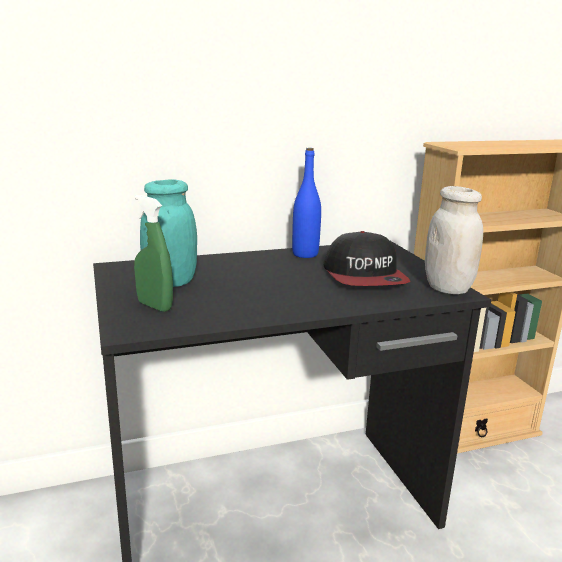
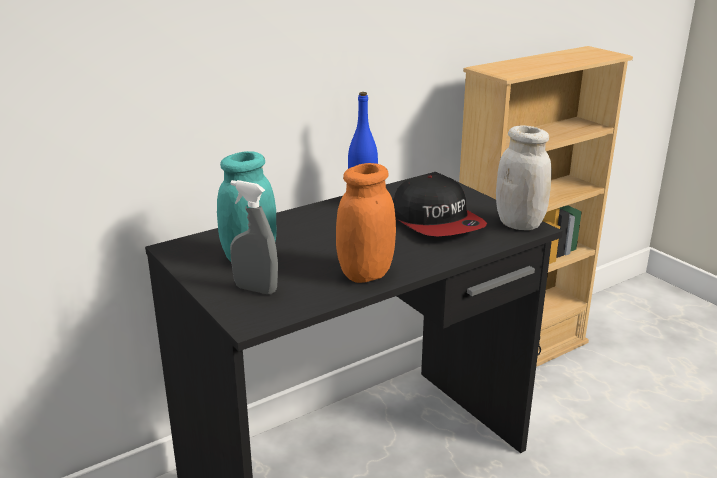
camera: 15 degrees left, 5 degrees up
green spray bottle [134,195,173,312] -> grey spray bottle [230,180,278,294]
none -> orange jar [336,163,396,283]

